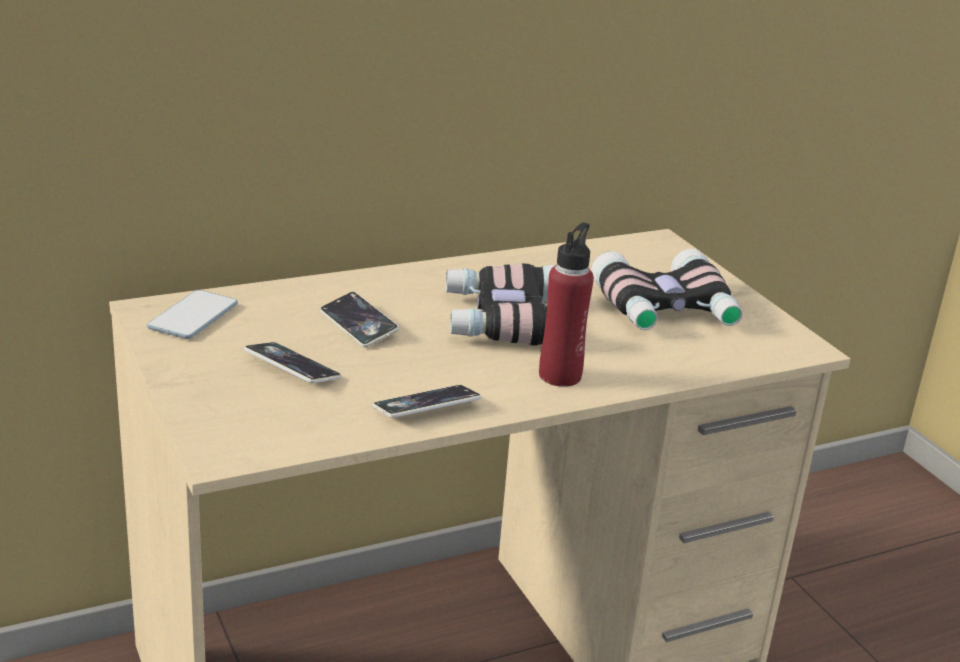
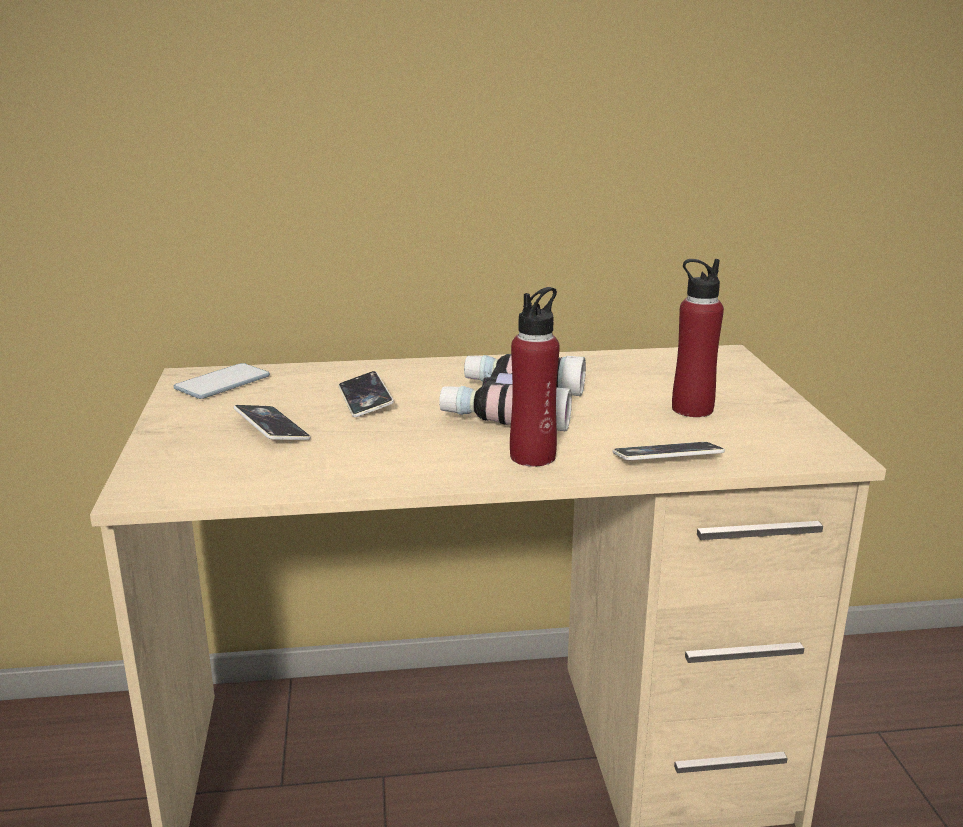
camera: 20 degrees right, 5 degrees down
phone [373,385,481,418] -> phone moved to [612,442,725,460]
binoculars [591,249,743,330] -> red bottle [672,259,724,417]

